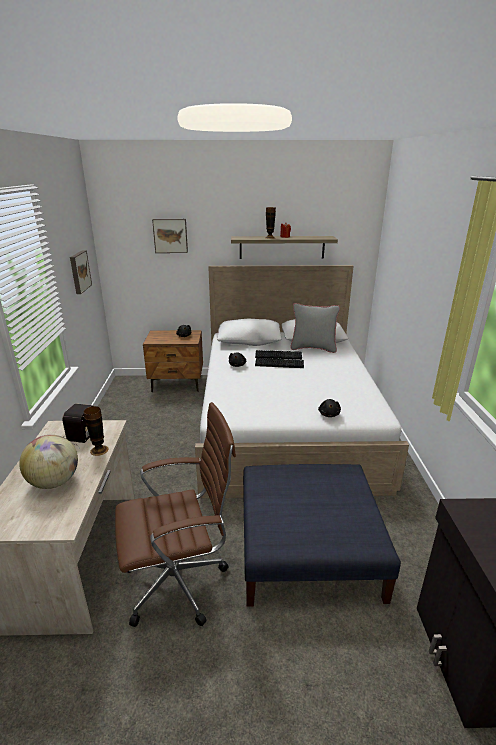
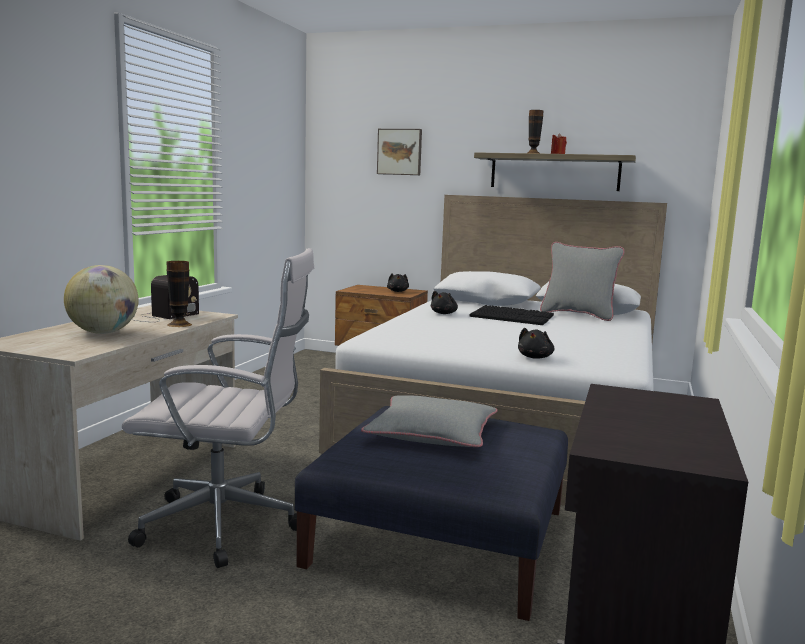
camera: 20 degrees right, 15 degrees down
picture [70,250,92,294] -> none
brown office chair [115,402,236,627] -> white office chair [122,248,314,568]
none -> grey pillow [361,395,498,447]

